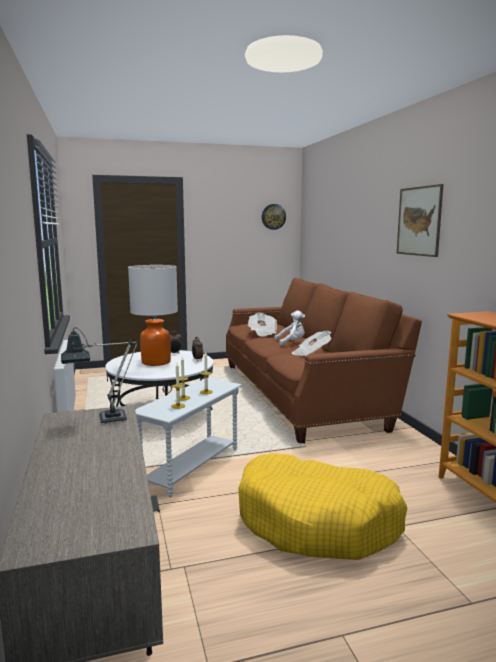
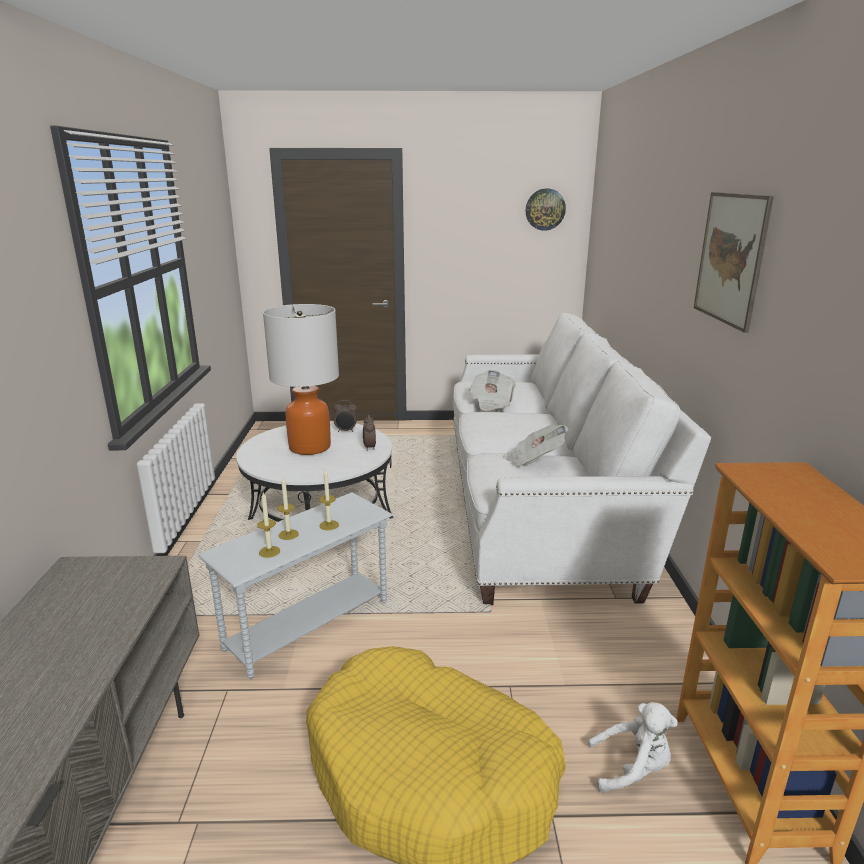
camera: 15 degrees right, 10 degrees up
table lamp [61,327,139,423] -> none
brown sofa [226,278,422,444] -> white sofa [453,312,711,605]
white plush toy [274,310,305,346] -> white plush toy moved to [588,702,678,793]

